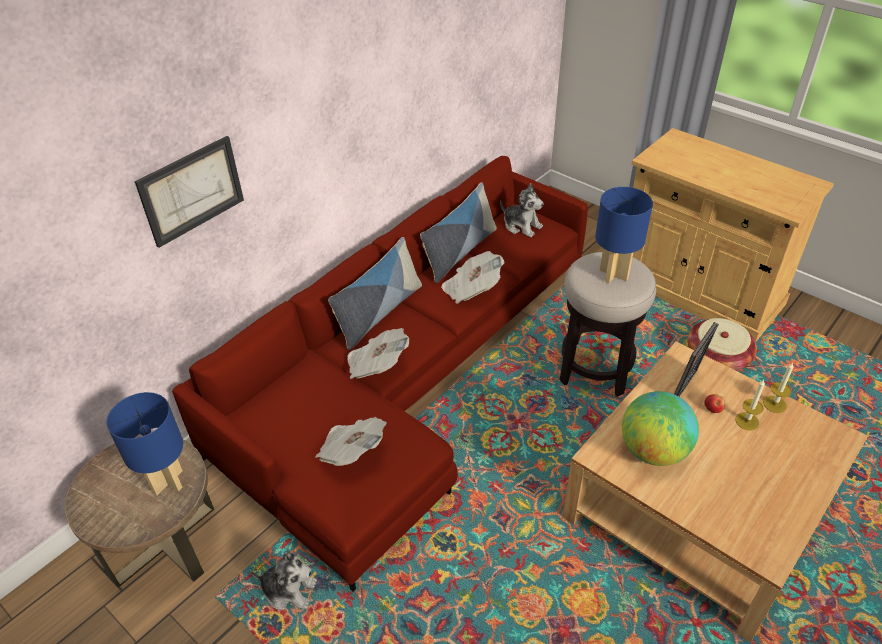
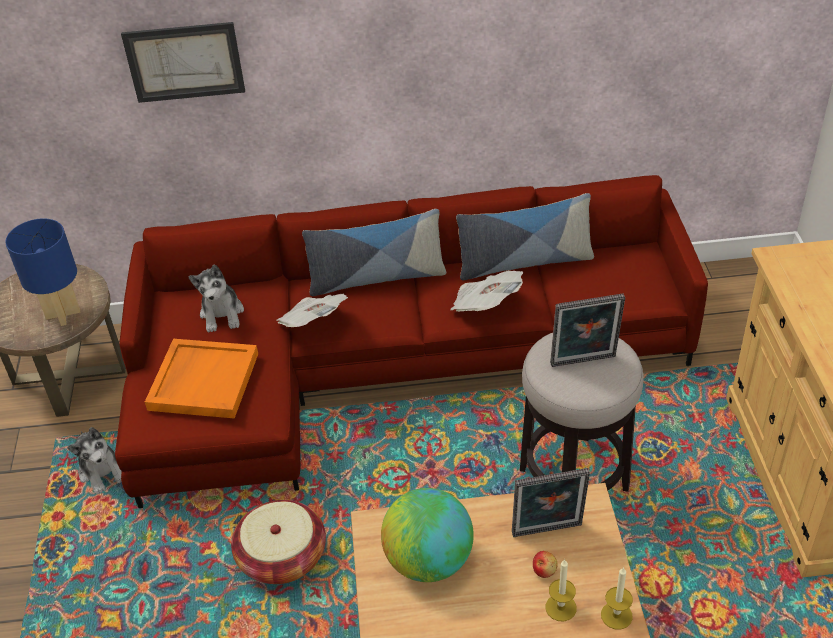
camera: 45 degrees right, 0 degrees up
newspaper [315,417,387,466] -> orange tray [145,339,258,419]
plush toy [500,183,544,237] -> plush toy moved to [188,264,244,332]
blue table lamp [595,187,653,283] -> picture frame [550,294,625,367]
basket [687,318,757,371] -> basket moved to [231,500,326,584]

